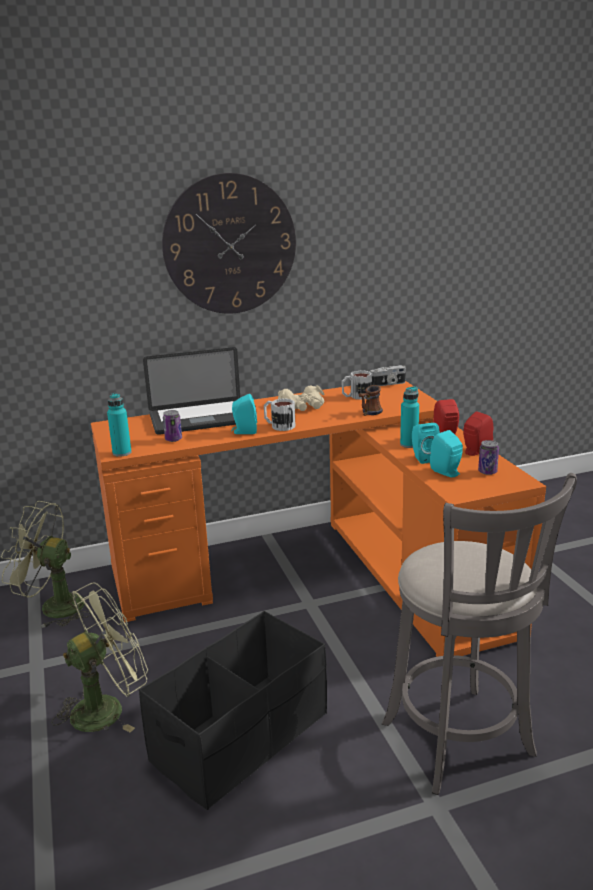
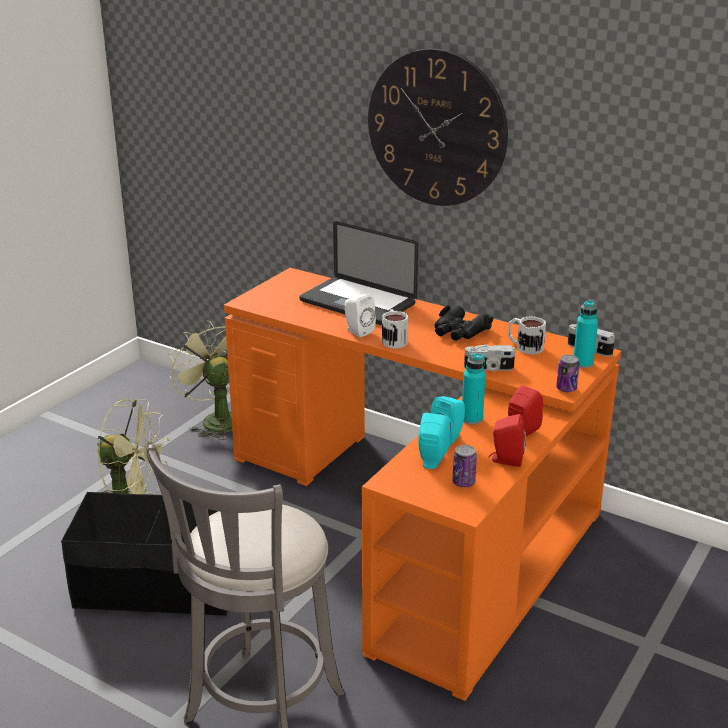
camera: 50 degrees right, 5 degrees up
turquoise bottle [107,393,132,457] -> turquoise bottle moved to [574,300,598,368]
can [163,410,182,442] -> can moved to [556,355,579,392]
turquoise speaker [231,394,257,434] -> white speaker [345,294,376,337]
beige binoculars [278,385,324,411] -> black binoculars [434,305,494,341]
mug [359,385,383,416] -> camera [464,345,515,371]

